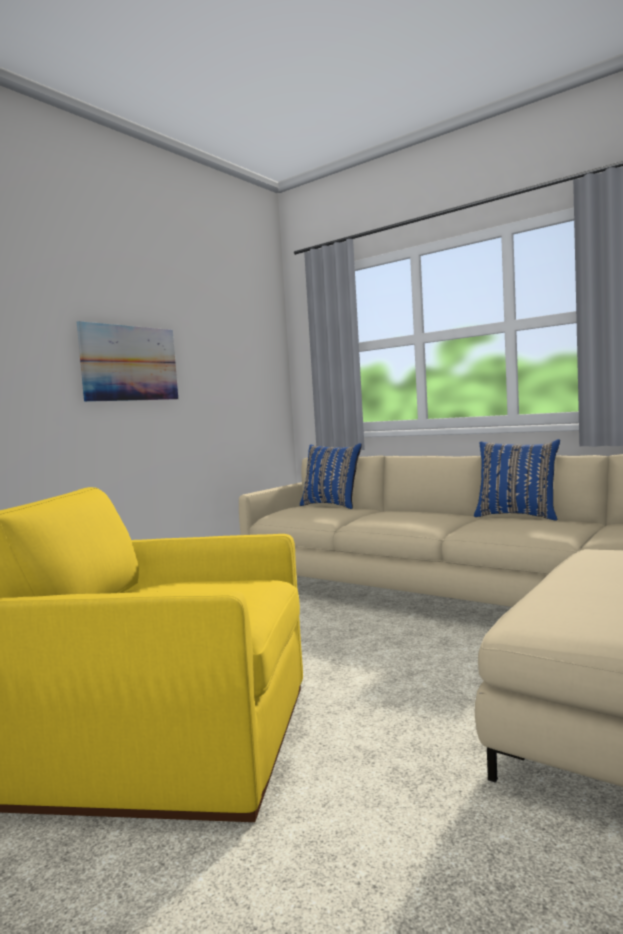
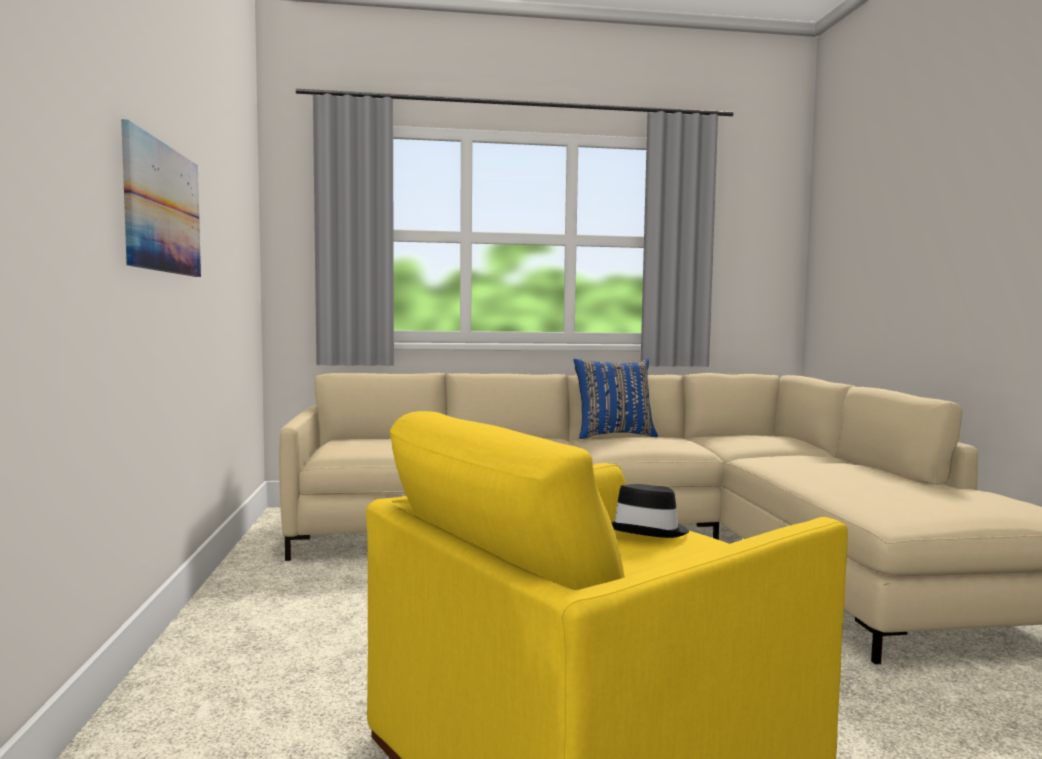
camera: 45 degrees left, 0 degrees up
blue pillow [300,443,362,509] -> none
none -> black hat [611,484,689,538]

